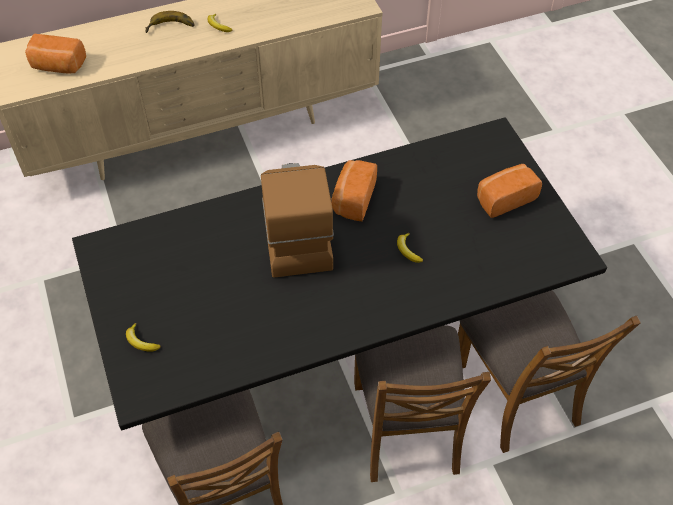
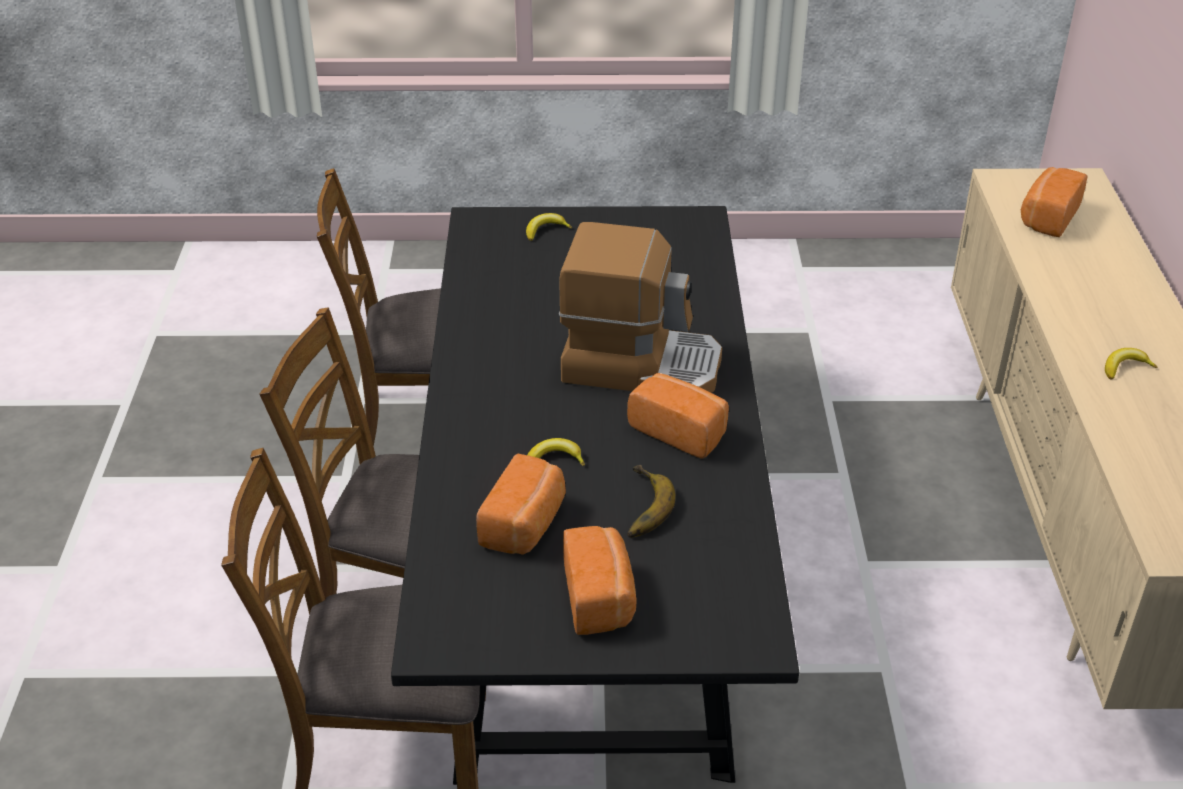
camera: 110 degrees right, 15 degrees down
banana [145,11,195,33] -> banana moved to [627,465,676,538]
none -> bread [476,454,566,555]

